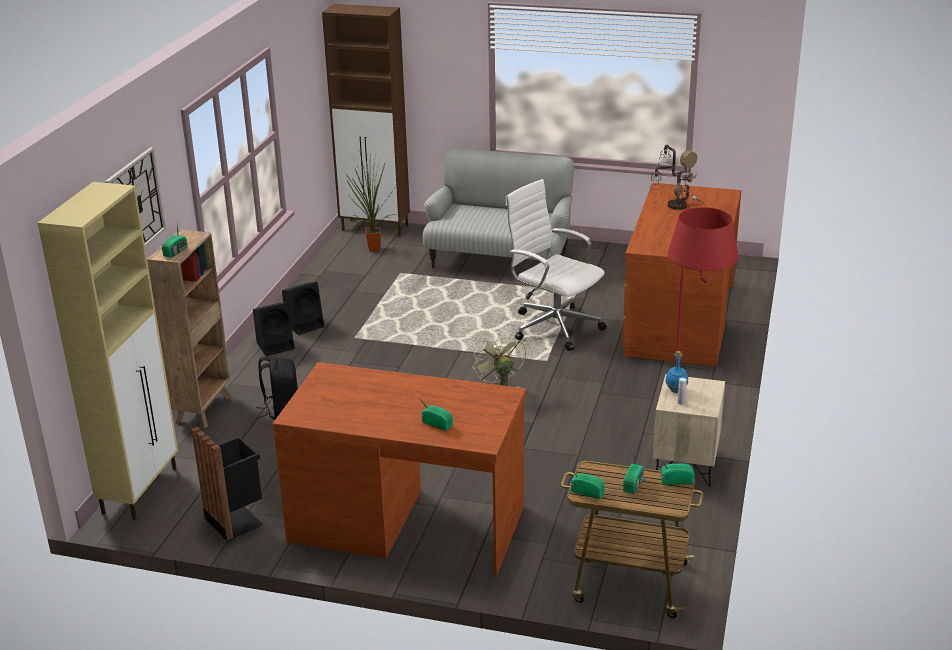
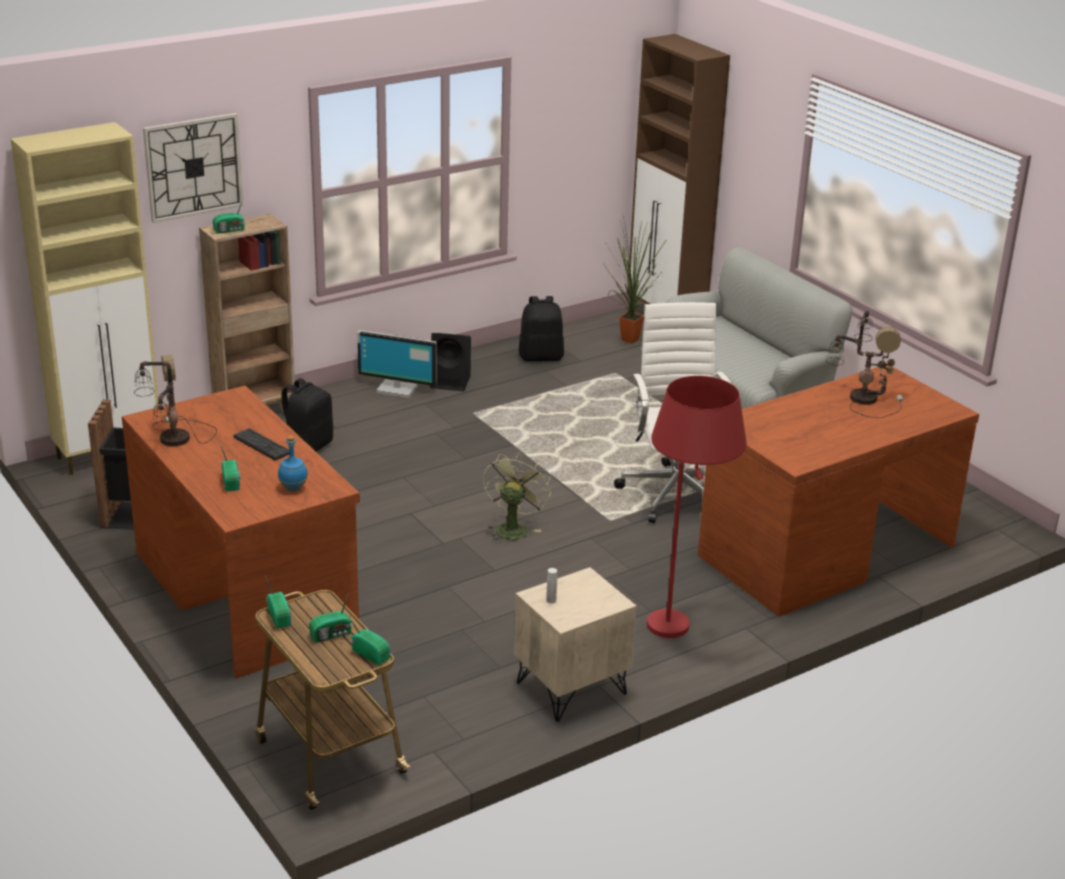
camera: 40 degrees right, 0 degrees up
black speaker [253,303,295,356] -> monitor [357,330,437,398]
blue bottle [665,351,688,393] -> blue bottle moved to [278,436,308,491]
none -> table lamp [134,355,217,447]
none -> keyboard [233,428,289,461]
none -> black backpack [519,296,564,362]

